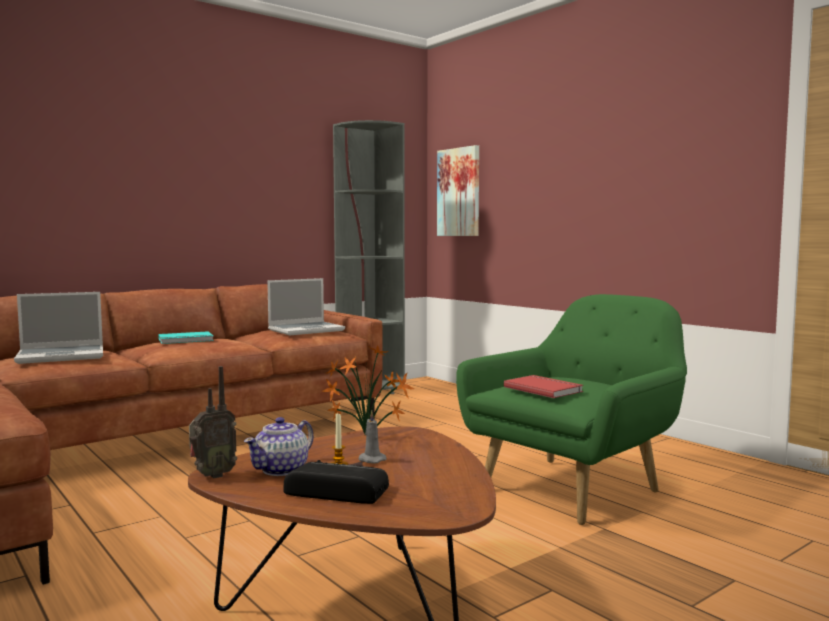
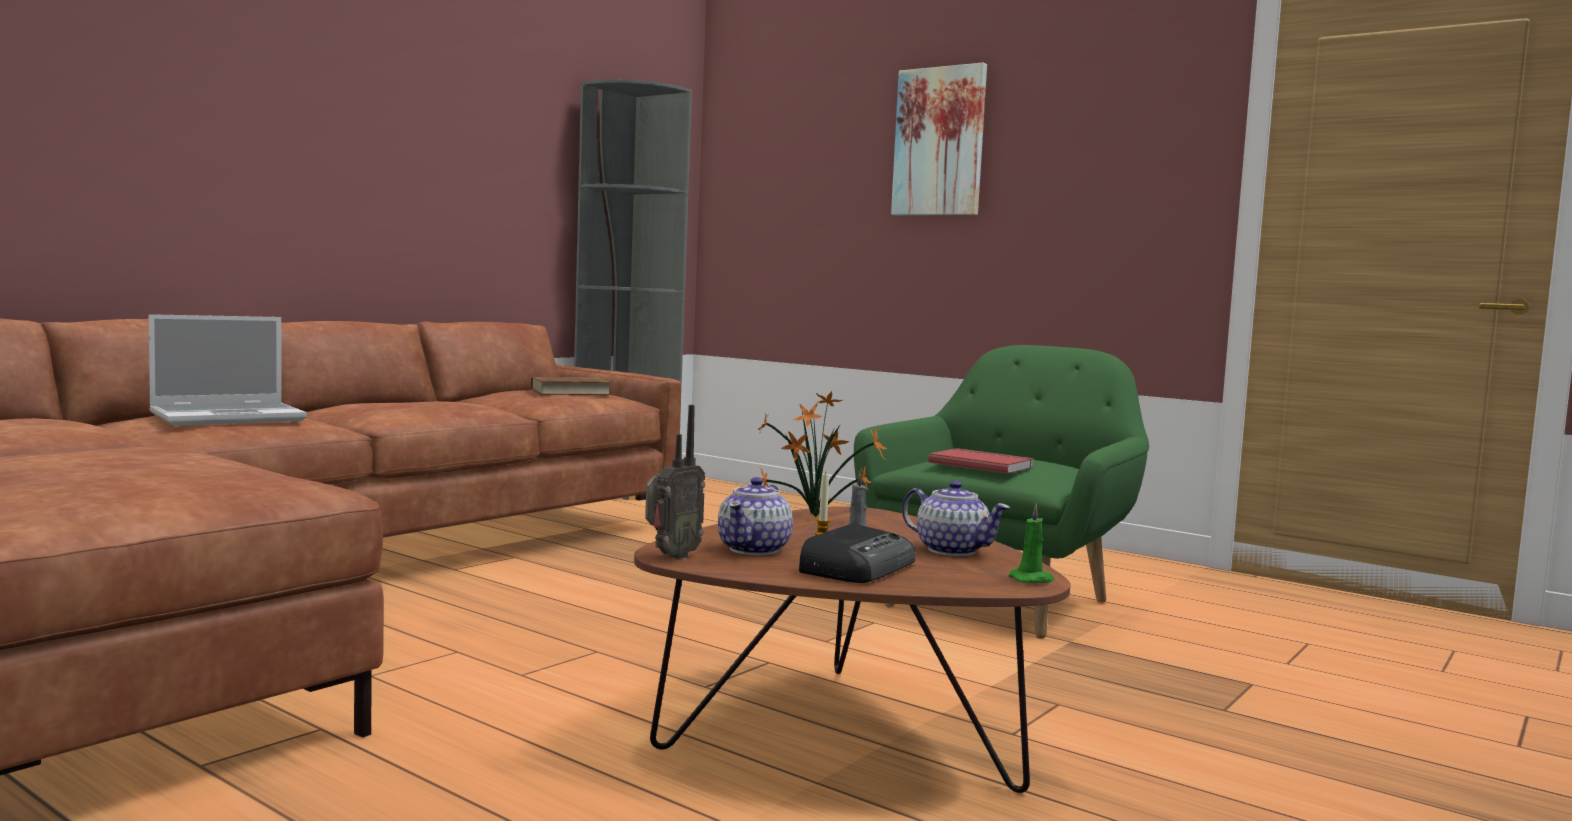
camera: 15 degrees left, 0 degrees up
turquoise book [158,331,214,344] -> none
laptop [267,278,345,335] -> brown book [528,377,611,395]
radio [283,460,389,504] -> radio turned 120 degrees clockwise [799,524,915,583]
picture [437,145,479,236] -> picture moved to [891,63,987,215]
none -> teapot [902,480,1010,556]
none -> green candle [1008,504,1055,583]

